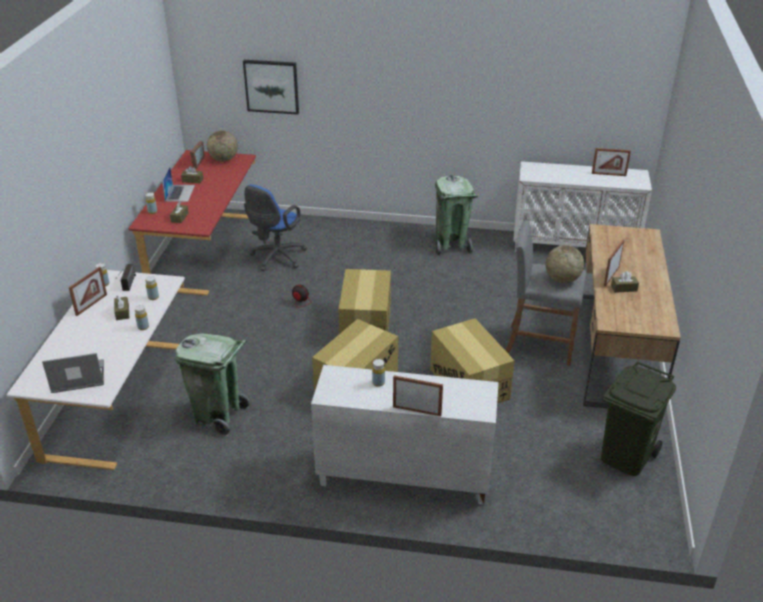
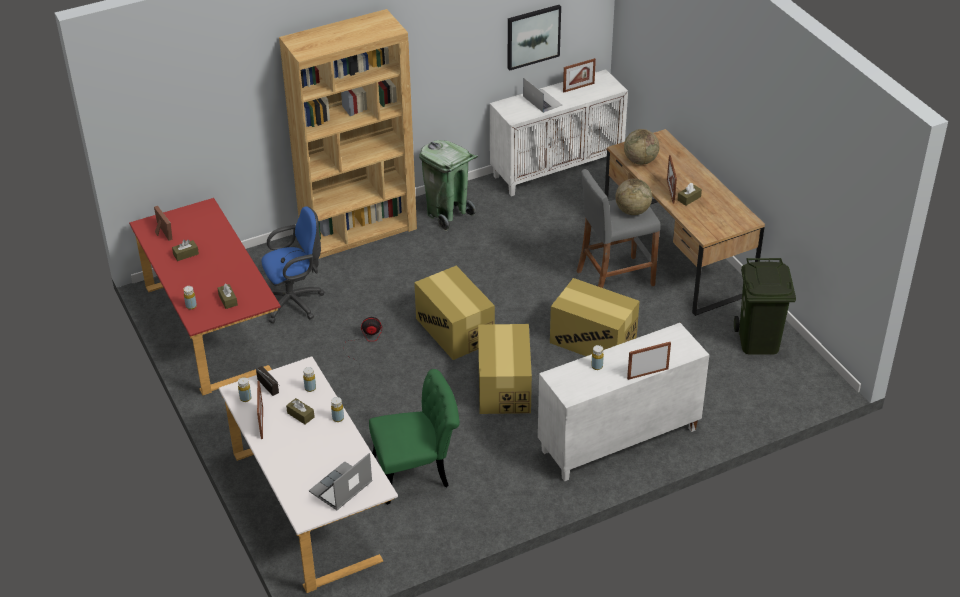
camera: 35 degrees left, 5 degrees up
laptop [162,167,195,202] -> laptop moved to [523,78,562,113]
green trash can [175,333,250,436] -> green chair [369,369,460,505]
globe [207,130,238,162] -> globe moved to [624,129,659,165]
picture [243,60,299,115] -> picture moved to [508,5,561,71]
blue office chair [244,184,307,272] -> blue office chair turned 105 degrees counterclockwise [262,207,325,323]
none -> brown bookcase [279,9,417,259]

